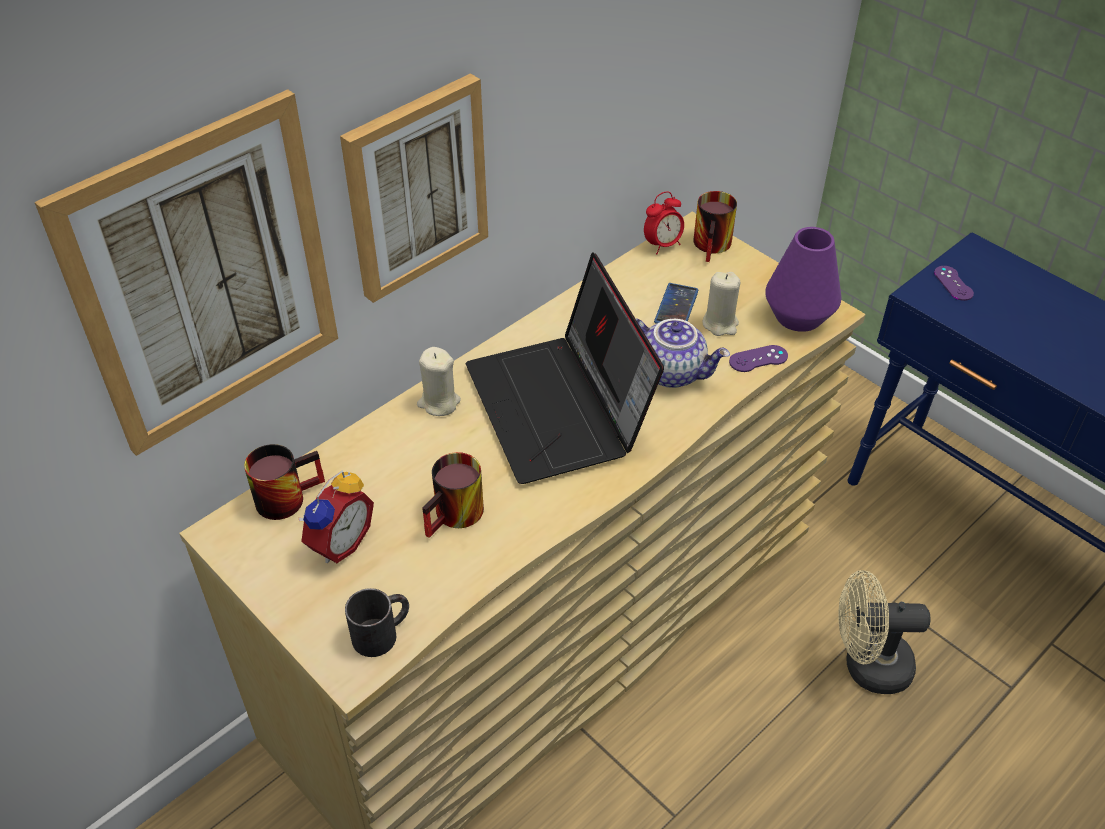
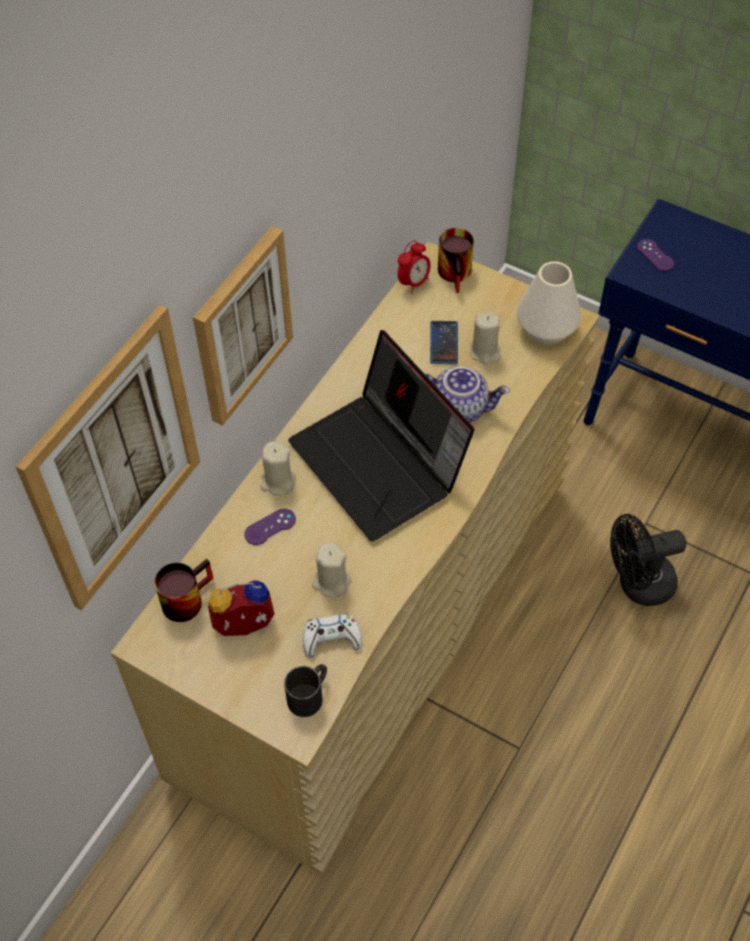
camera: 15 degrees left, 10 degrees up
alarm clock [299,470,374,563] -> alarm clock turned 120 degrees counterclockwise [208,580,275,636]
mug [422,452,484,538] -> beige candle [312,543,351,598]
purple game controller [729,345,788,372] -> purple game controller moved to [244,509,296,545]
purple vase [765,227,841,332] -> white vase [517,261,581,345]
beige fan [838,570,931,694] -> black fan [610,514,686,606]
none -> white game controller [303,614,362,658]

